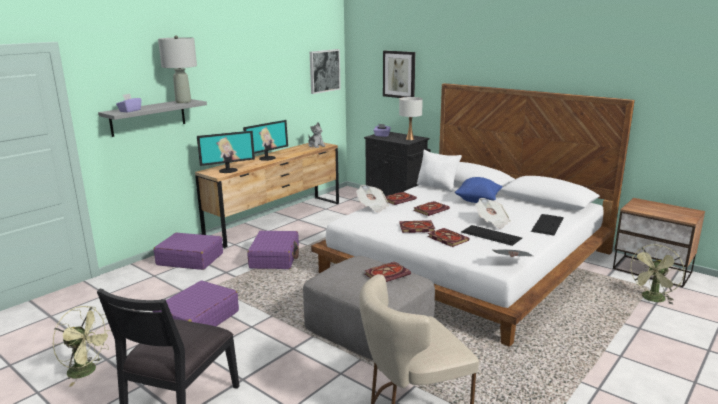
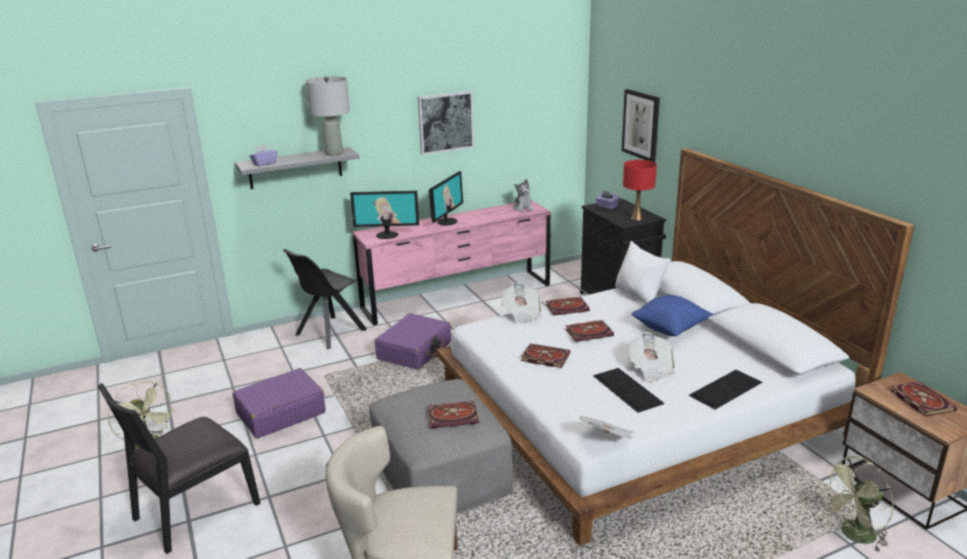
camera: 25 degrees right, 5 degrees up
purple suitcase [153,233,223,270] -> black chair [283,249,367,349]
brown dresser [195,143,339,248] -> pink dresser [353,200,551,325]
monitor [243,120,288,161] -> monitor turned 45 degrees counterclockwise [429,171,463,226]
picture [310,49,341,94] -> picture moved to [418,91,474,155]
white table lamp [399,97,423,140] -> red table lamp [623,160,657,220]
book [428,228,470,247] -> book moved to [890,381,957,417]

